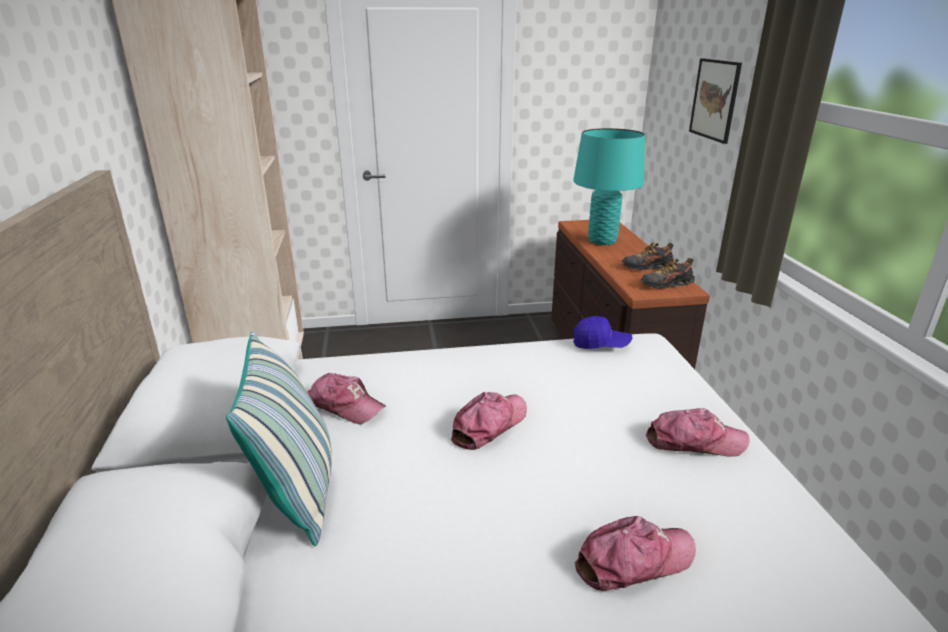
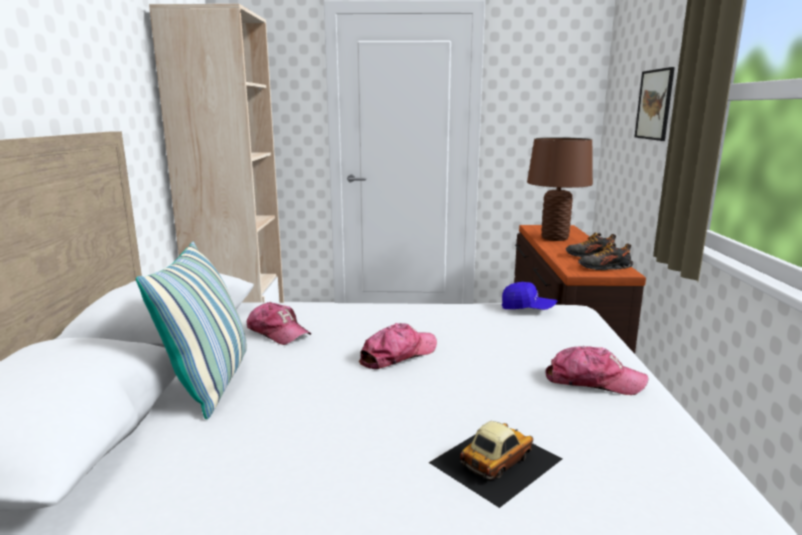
camera: 10 degrees right, 10 degrees down
turquoise table lamp [573,128,645,245] -> brown table lamp [527,137,593,241]
cap [575,516,696,591] -> toy car [429,421,562,508]

